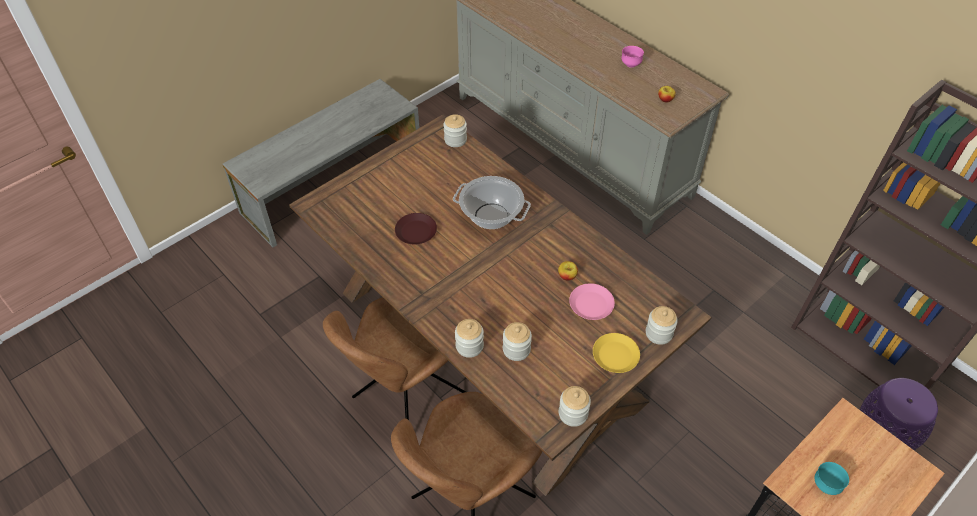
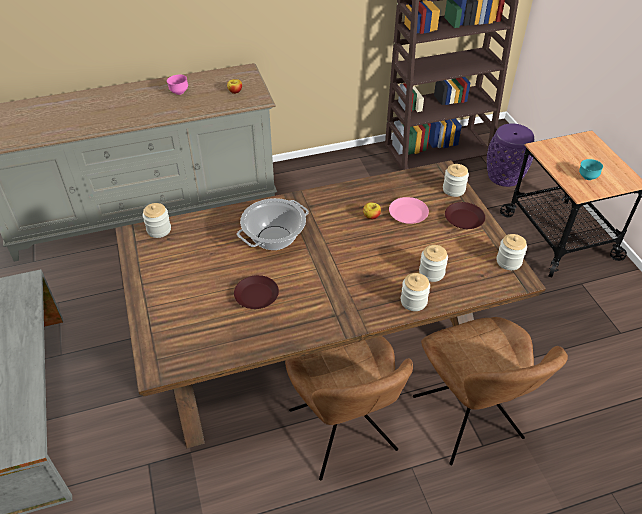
camera: 65 degrees left, 5 degrees down
yellow plate [593,333,640,373] -> brown plate [445,202,485,229]

